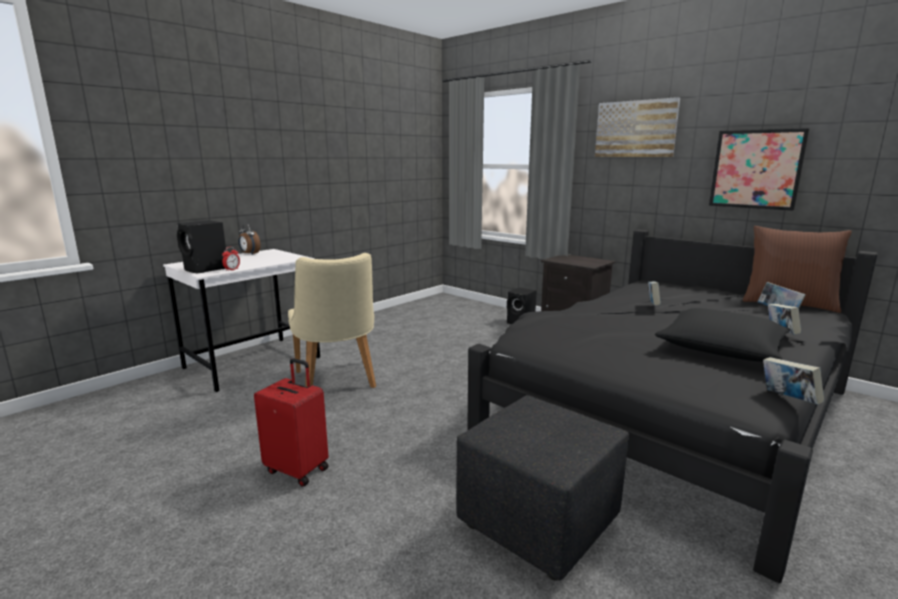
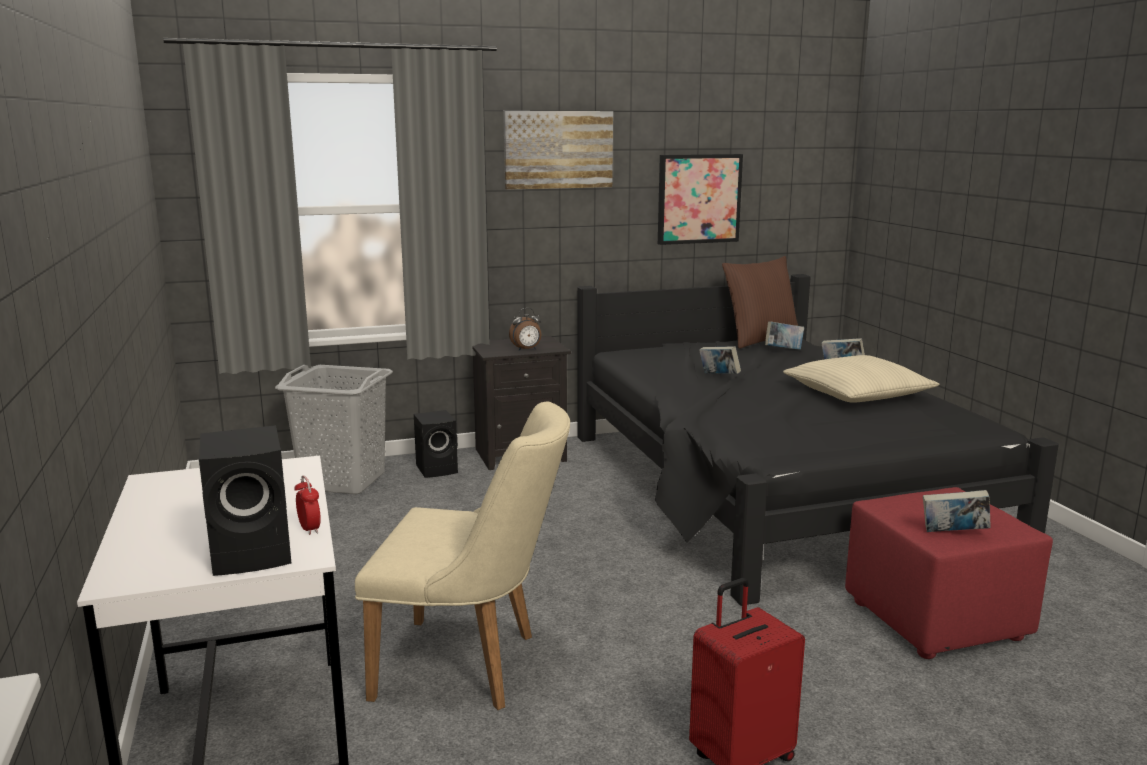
camera: 60 degrees left, 0 degrees up
alarm clock [239,223,261,255] -> alarm clock moved to [509,308,541,351]
black ottoman [456,395,629,581] -> red ottoman [845,487,1053,659]
black pillow [655,308,790,362] -> beige pillow [783,355,939,402]
book [763,357,824,405] -> book moved to [923,490,991,532]
none -> grey laundry basket [275,365,393,494]

